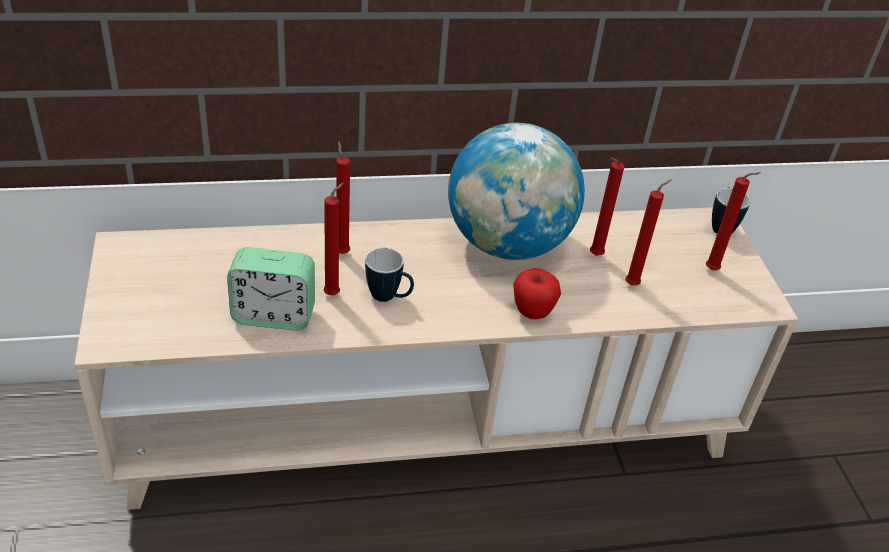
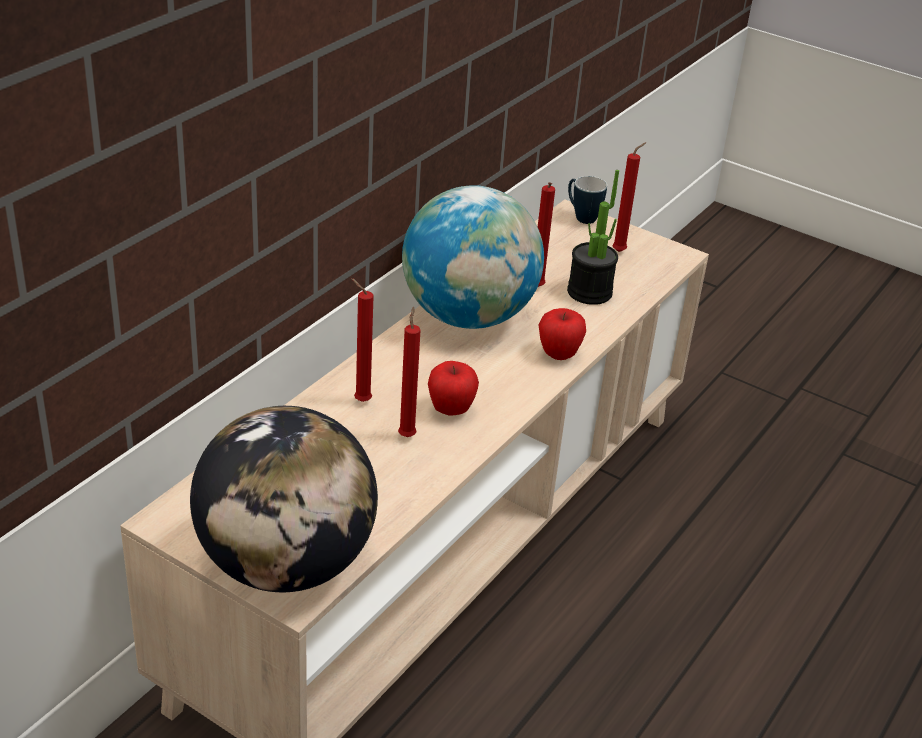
camera: 45 degrees left, 5 degrees down
alarm clock [227,247,315,331] -> none
mug [365,248,414,302] -> apple [428,361,479,416]
red candle [625,179,671,285] -> potted plant [567,170,619,305]
none -> globe [190,406,378,592]

